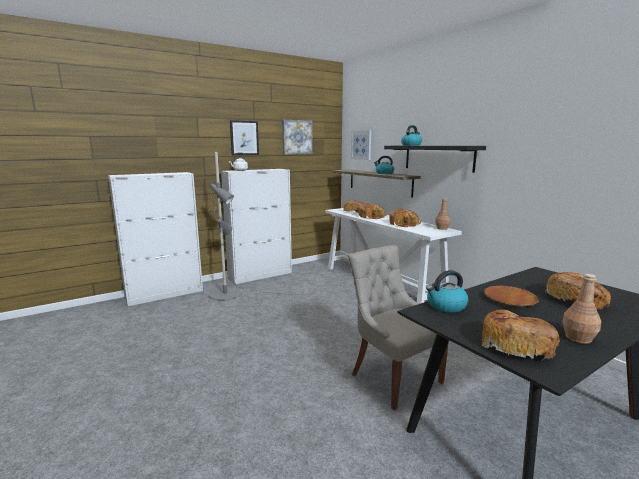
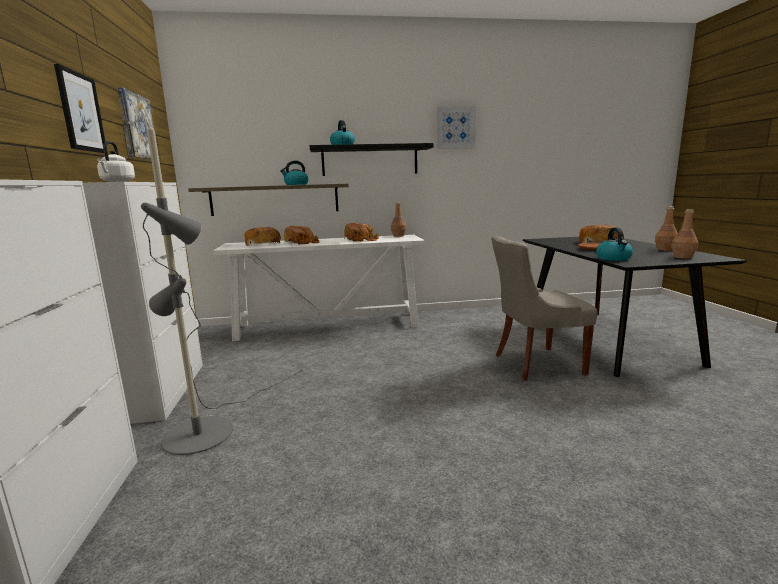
camera: 65 degrees left, 0 degrees up
picture [351,130,371,160] -> picture moved to [436,106,476,149]
bread [482,310,560,362] -> brown bottle [671,209,698,259]

